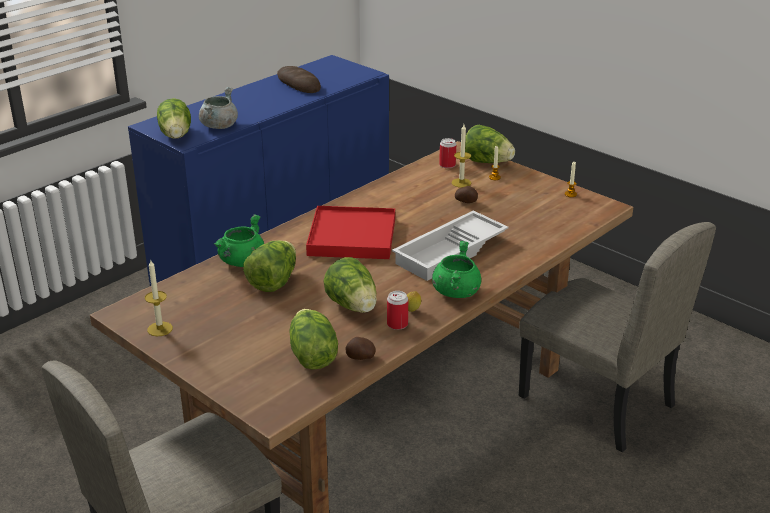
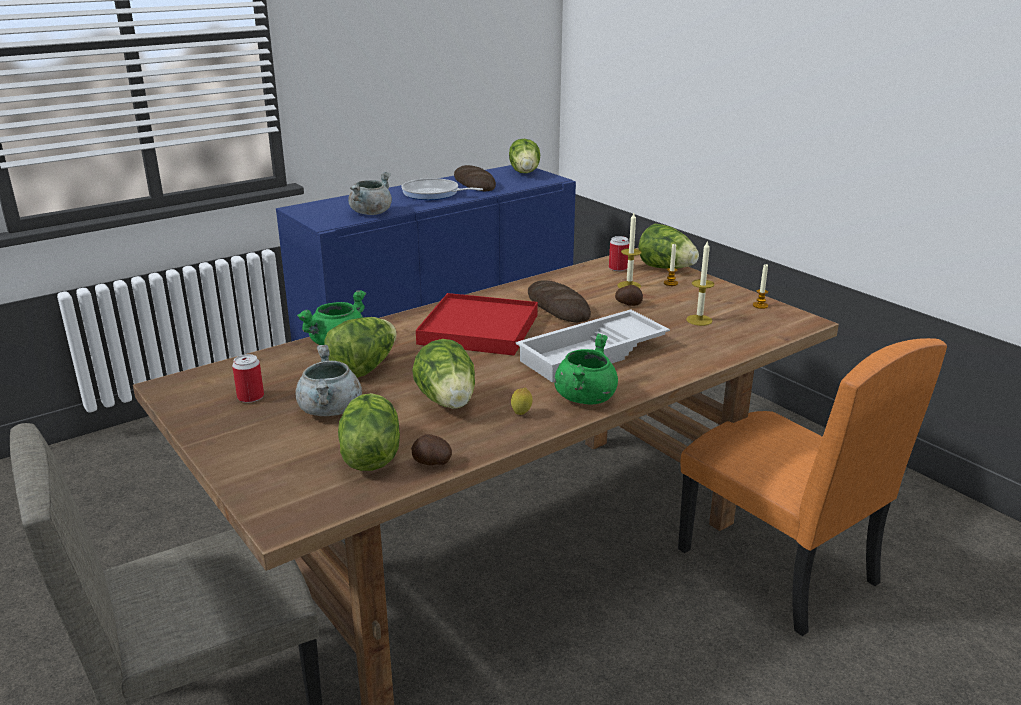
camera: 10 degrees right, 5 degrees down
candle [145,260,173,336] -> candle moved to [686,240,715,326]
lettuce [157,98,191,139] -> lettuce moved to [509,139,540,173]
can [387,291,408,330] -> can moved to [232,354,264,403]
beige chair [519,222,716,452] -> orange chair [678,338,947,636]
none -> grey cooking pot [295,345,362,416]
none -> frying pan [402,178,483,200]
none -> bread [528,280,591,323]

